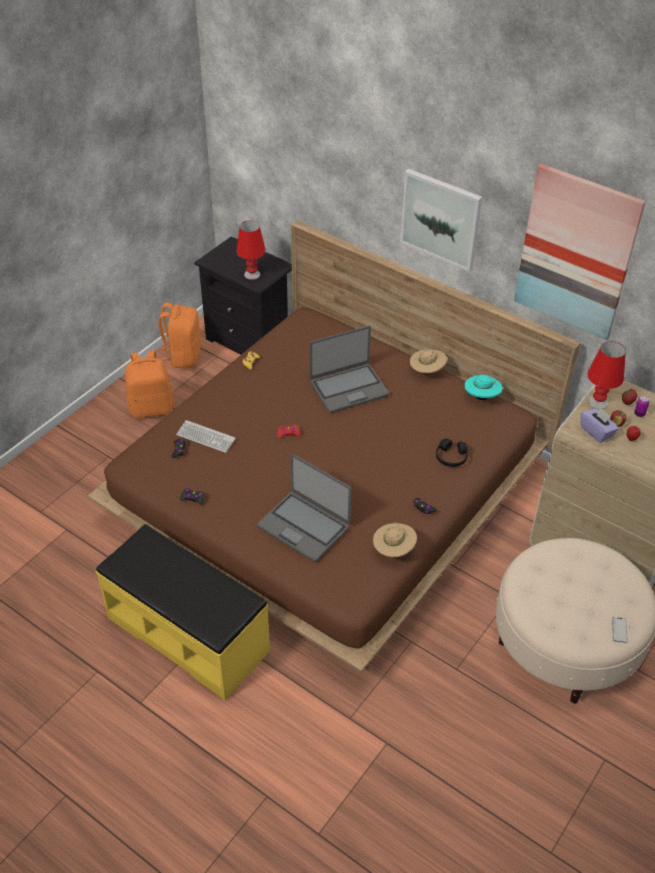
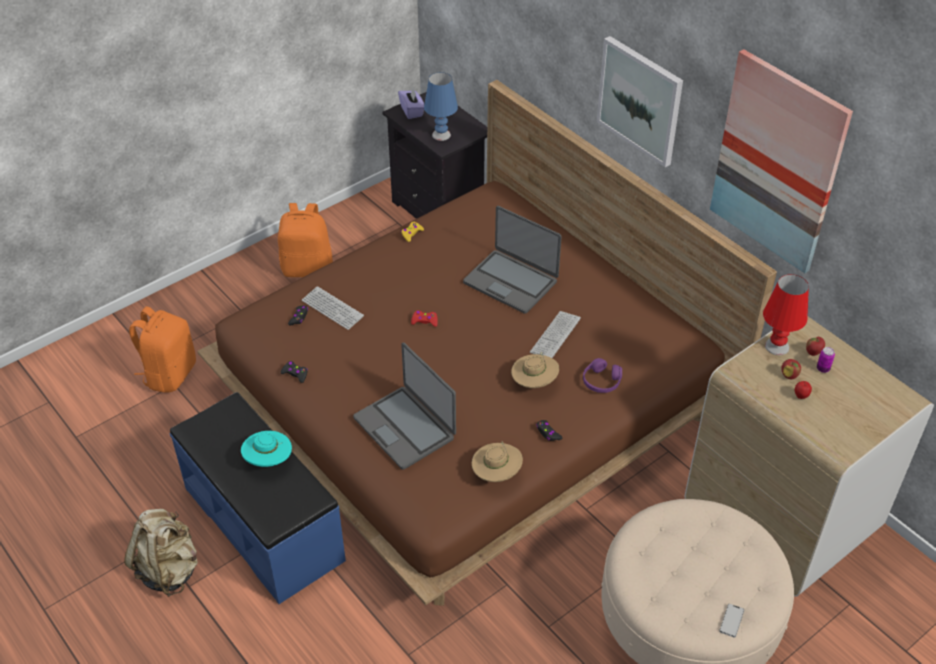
camera: 15 degrees right, 0 degrees up
yellow bench [96,524,270,700] -> blue bench [170,392,346,604]
orange backpack [158,302,201,368] -> orange backpack moved to [129,306,196,393]
red table lamp [236,220,266,280] -> blue table lamp [424,72,458,141]
laptop [310,326,389,413] -> laptop turned 45 degrees clockwise [463,206,562,314]
beige hat [410,346,447,374] -> beige hat moved to [511,352,559,388]
black headphones [436,439,468,467] -> purple headphones [583,358,622,393]
turquoise hat [464,375,503,400] -> turquoise hat moved to [241,431,292,467]
purple tissue box [580,407,619,443] -> purple tissue box moved to [398,88,424,119]
none -> beige backpack [124,509,198,597]
none -> keyboard [530,311,581,358]

